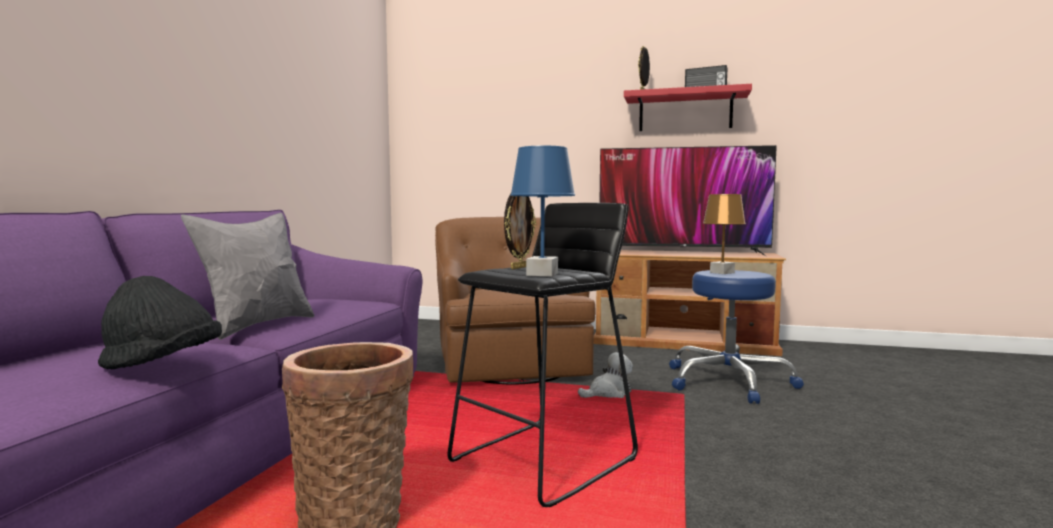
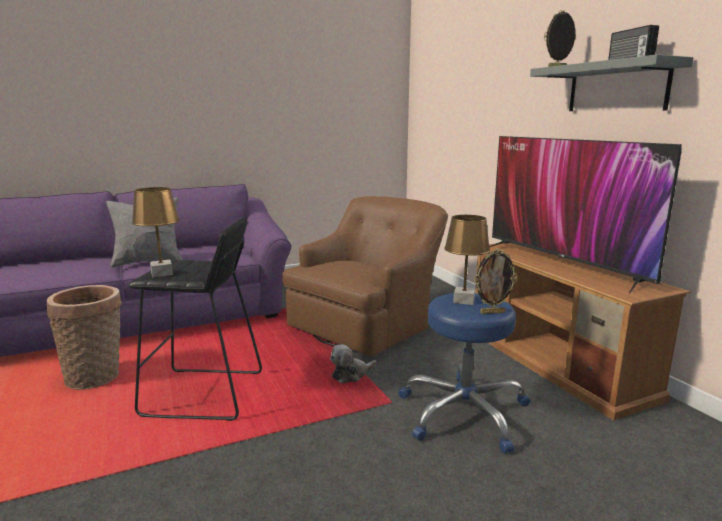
camera: 50 degrees right, 10 degrees up
black hat [98,276,222,369] -> none
picture frame [504,193,536,269] -> picture frame moved to [474,249,517,314]
blue table lamp [510,146,575,277] -> brown table lamp [132,187,180,277]
plush toy [578,352,633,398] -> plush toy turned 120 degrees clockwise [330,344,376,383]
red shelf [624,84,752,131] -> grey shelf [530,54,694,111]

